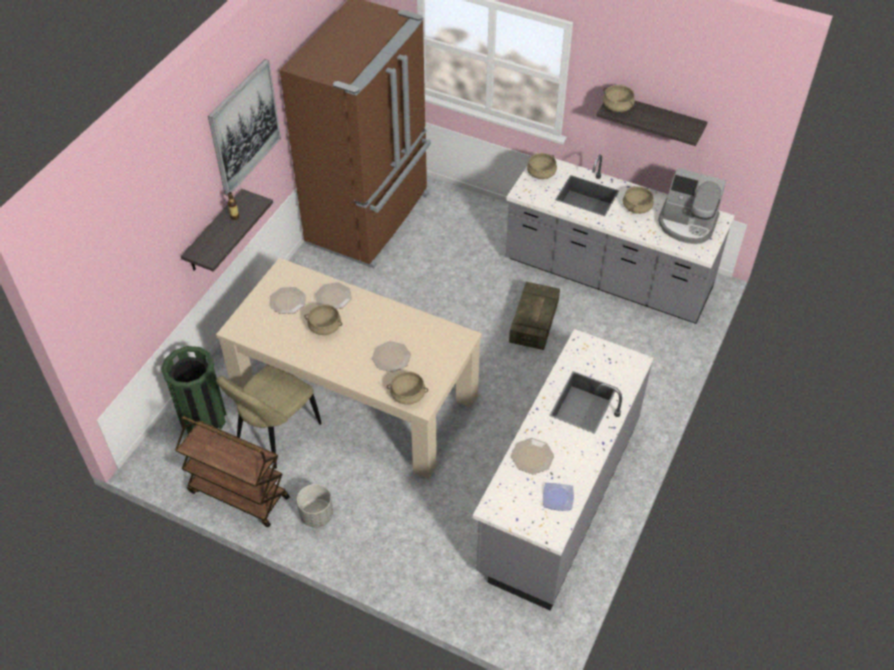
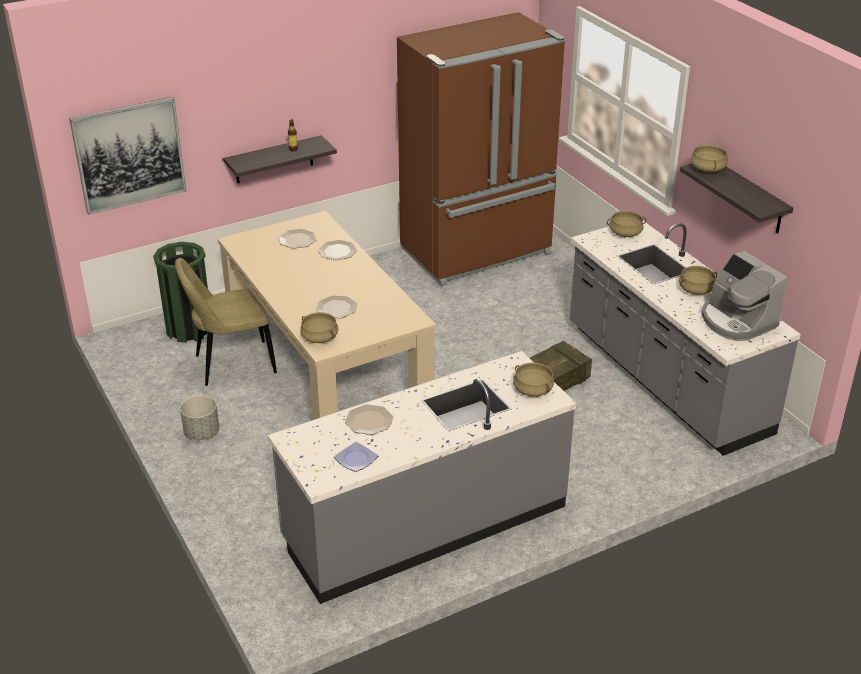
camera: 35 degrees right, 15 degrees down
brown cart [175,416,290,527] -> none
picture [208,59,281,196] -> picture moved to [69,97,187,215]
beige cooking pot [304,304,342,335] -> beige cooking pot moved to [513,362,554,397]

